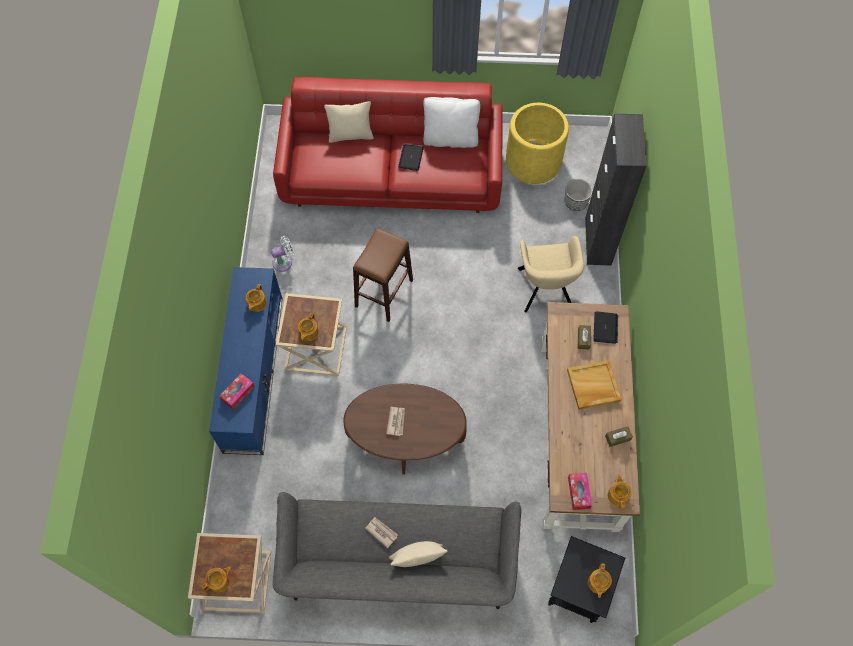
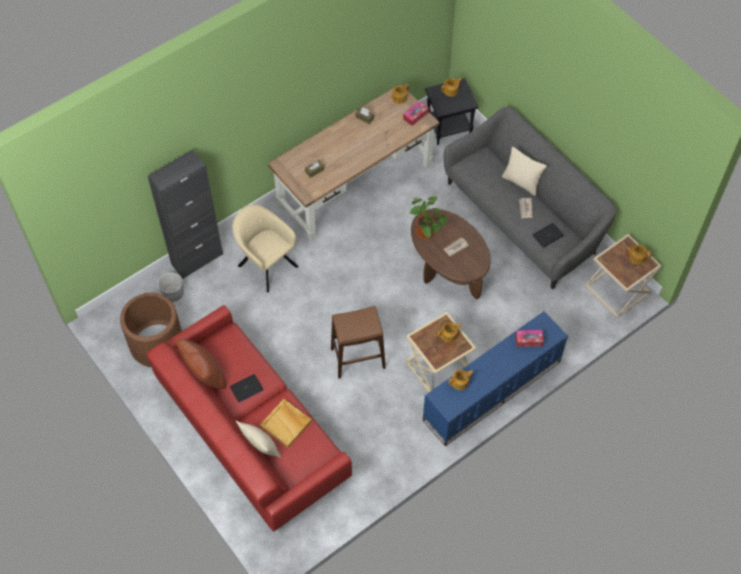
camera: 130 degrees left, 5 degrees down
white fan [271,236,295,272] -> none
white pillow [423,97,480,148] -> brown pillow [176,338,227,389]
yellow planter [506,103,569,184] -> brown planter [120,293,182,367]
beige armchair [518,236,584,313] -> beige armchair turned 90 degrees counterclockwise [232,204,299,293]
beige tray [567,360,622,410] -> beige tray moved to [260,399,312,448]
laptop [593,311,618,344] -> laptop moved to [532,223,564,248]
none -> potted plant [409,196,447,239]

